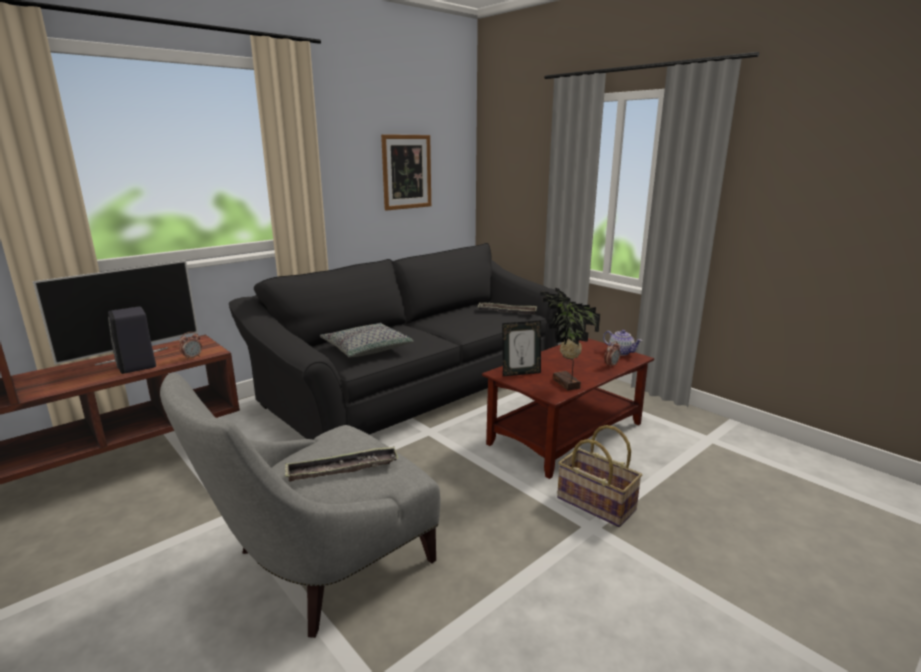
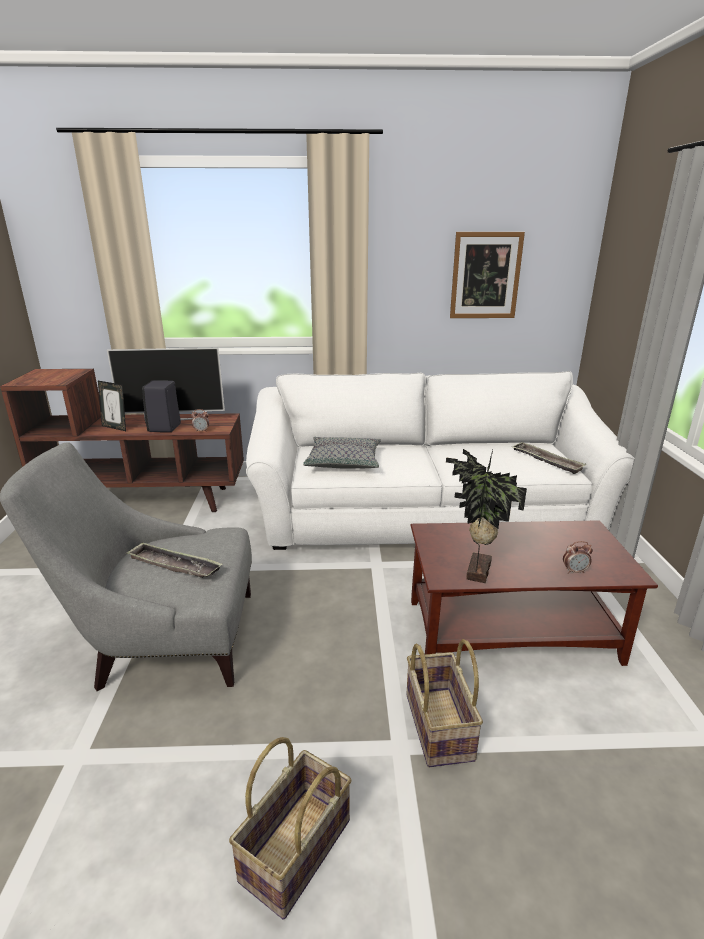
camera: 40 degrees right, 5 degrees up
black sofa [229,243,566,440] -> white sofa [246,371,634,550]
picture frame [502,320,541,376] -> picture frame moved to [98,381,126,431]
teapot [603,330,642,356] -> none
none -> basket [229,737,352,920]

